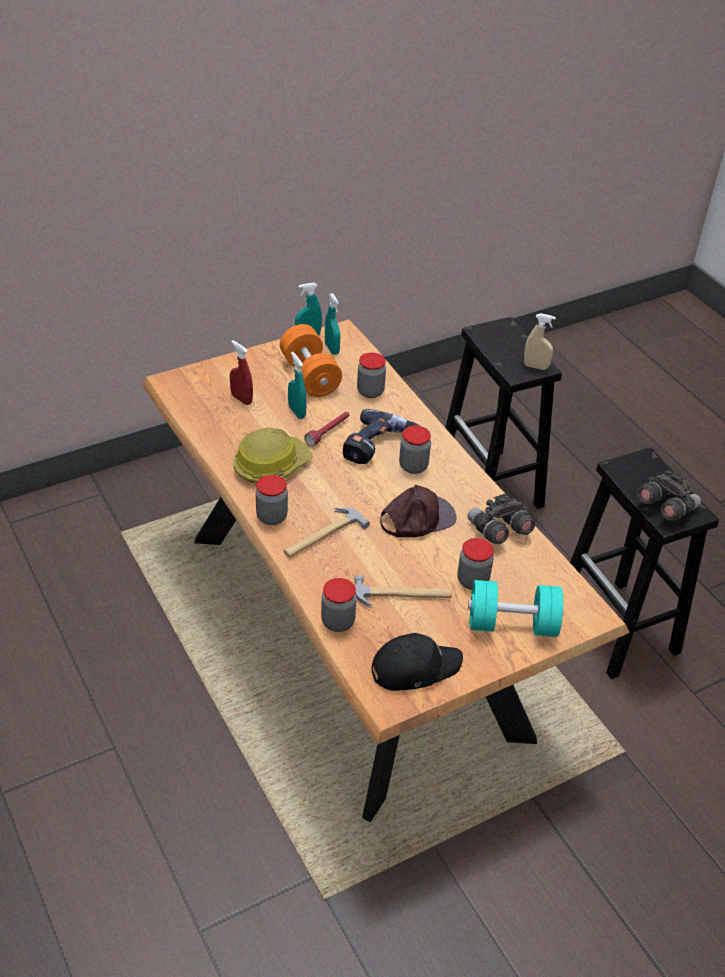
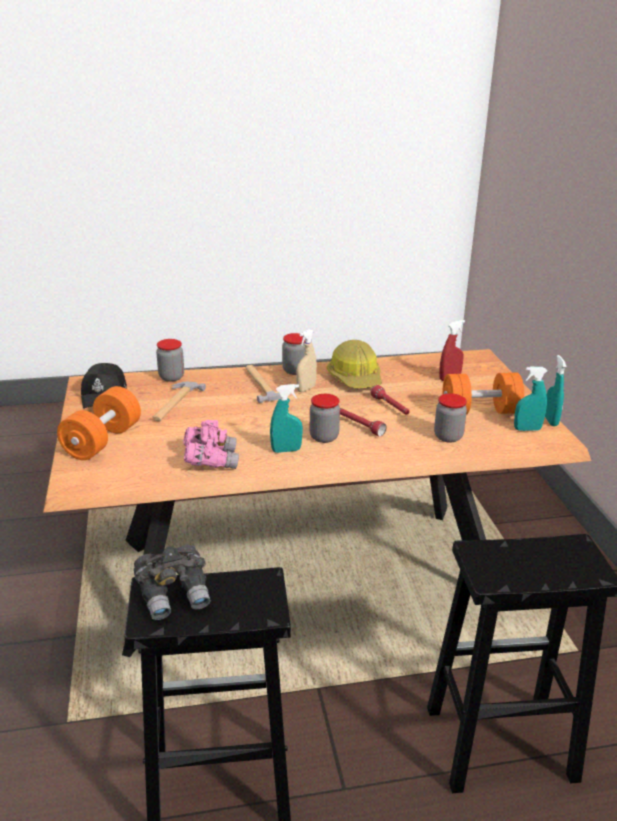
camera: 110 degrees right, 15 degrees down
turquoise spray bottle [288,352,307,419] -> turquoise spray bottle moved to [270,384,303,453]
power drill [343,409,420,464] -> red flashlight [340,408,387,437]
brown cap [380,485,457,537] -> none
jar [457,538,494,590] -> none
grey binoculars [468,493,535,544] -> pink binoculars [183,420,239,469]
turquoise dumbbell [468,580,563,637] -> orange dumbbell [57,386,141,460]
beige spray bottle [524,313,556,370] -> beige spray bottle moved to [296,329,317,392]

